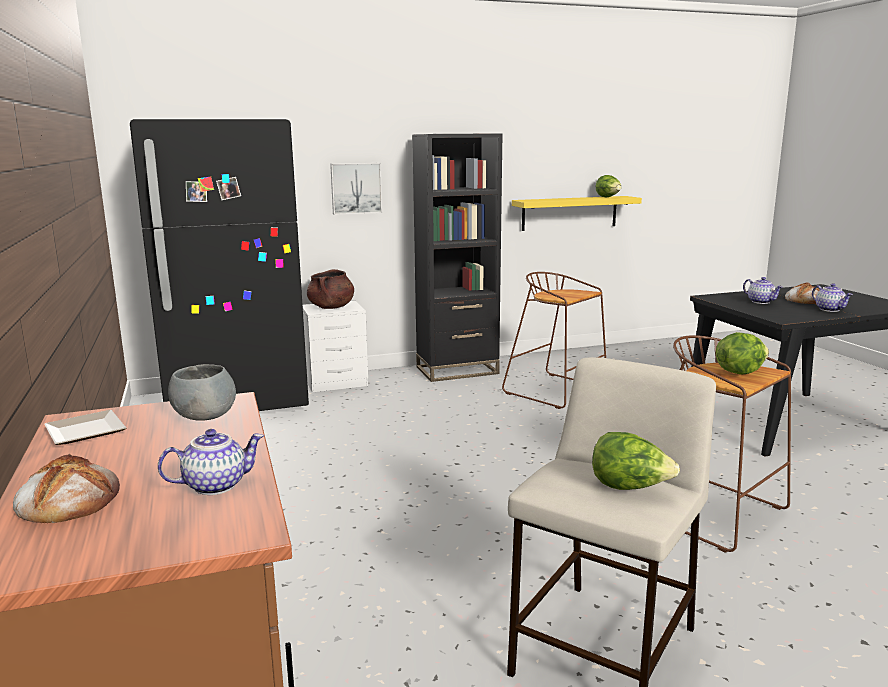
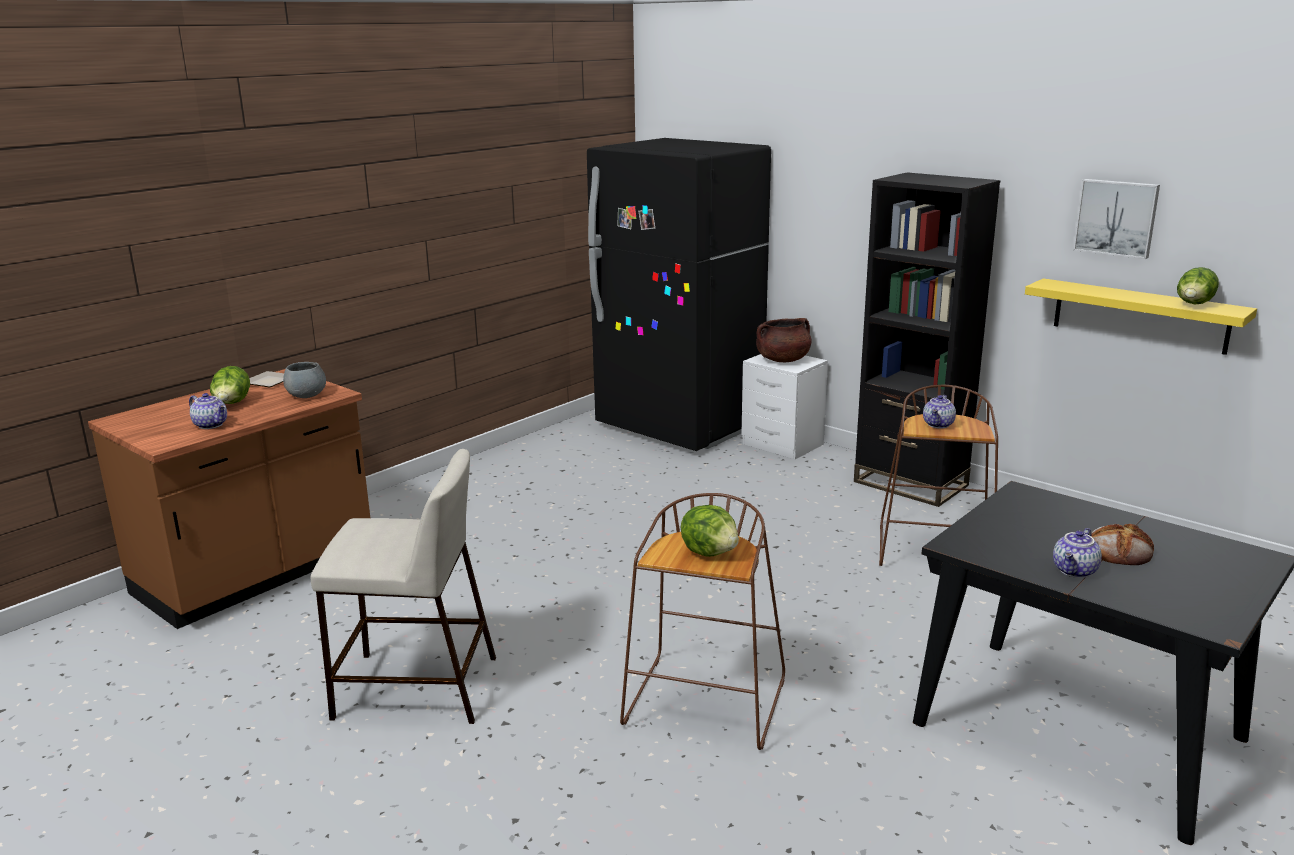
camera: 60 degrees right, 5 degrees up
bread [13,454,120,523] -> none
picture [330,163,382,215] -> picture moved to [1073,179,1160,259]
lettuce [592,432,680,490] -> lettuce moved to [210,366,250,404]
teapot [743,277,783,304] -> teapot moved to [923,395,956,429]

